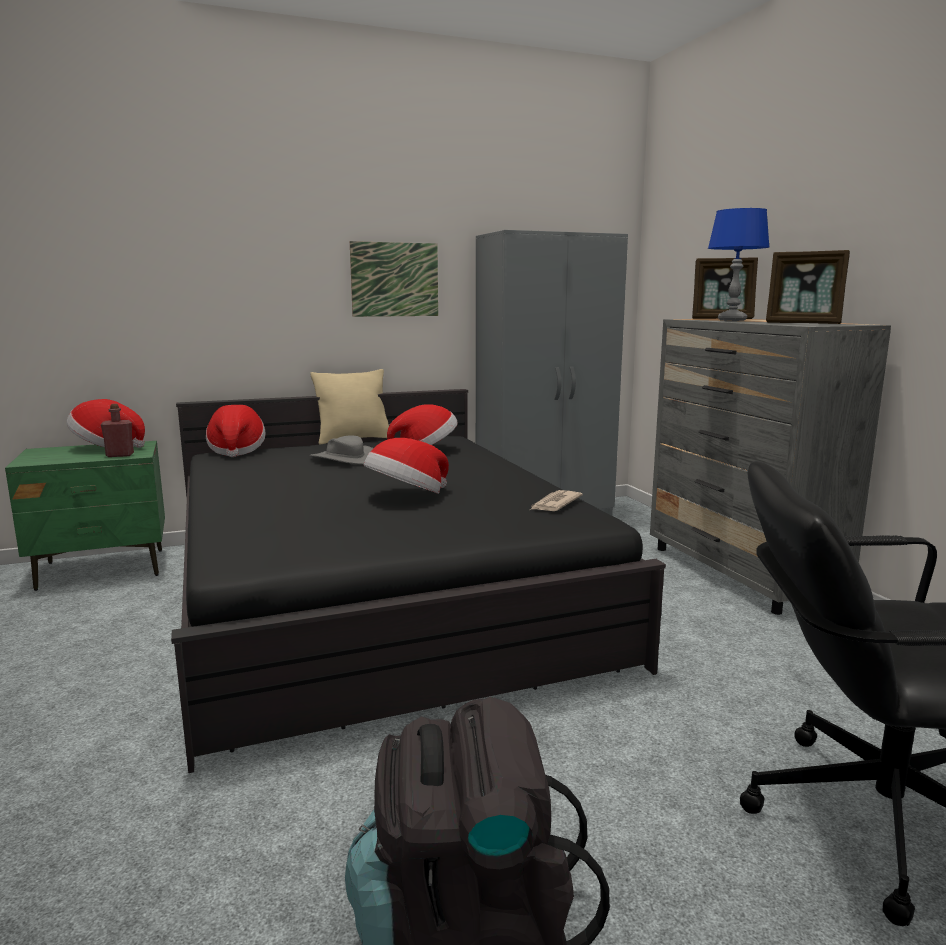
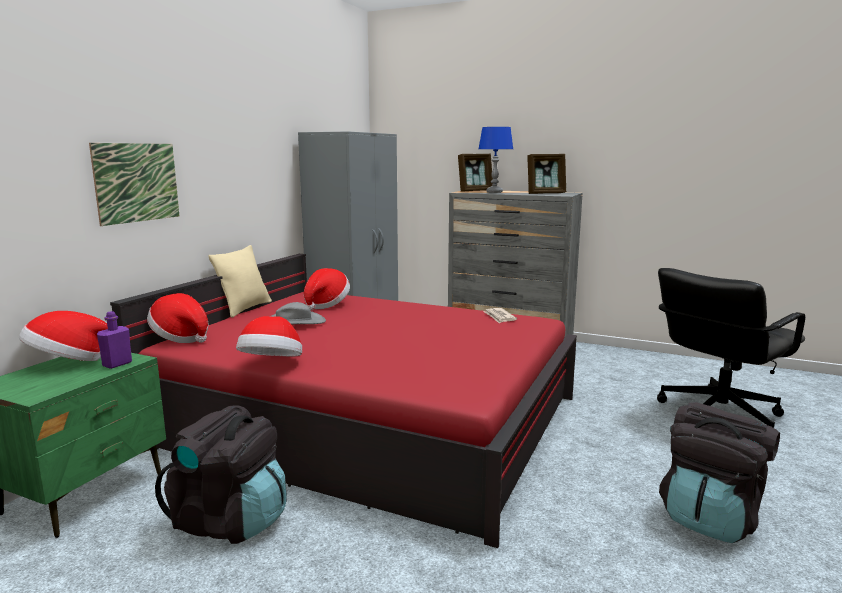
camera: 45 degrees left, 0 degrees up
red bottle [101,404,134,457] -> purple bottle [97,311,132,369]
black bed [171,389,666,773] -> red bed [110,254,577,548]
picture [350,241,438,317] -> picture moved to [89,143,179,226]
hat [364,438,449,494] -> hat moved to [236,316,302,356]
none -> black backpack [155,405,287,544]

